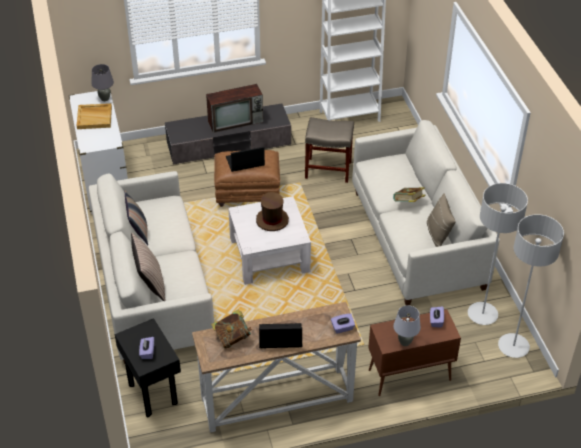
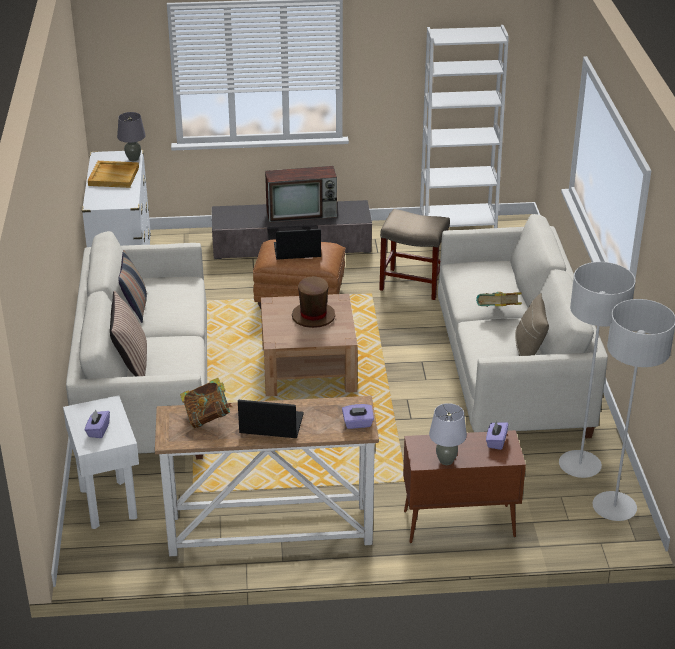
camera: 10 degrees right, 10 degrees down
black side table [115,318,181,417] -> white side table [63,395,139,529]
white coffee table [228,196,311,285] -> brown coffee table [261,294,357,396]

